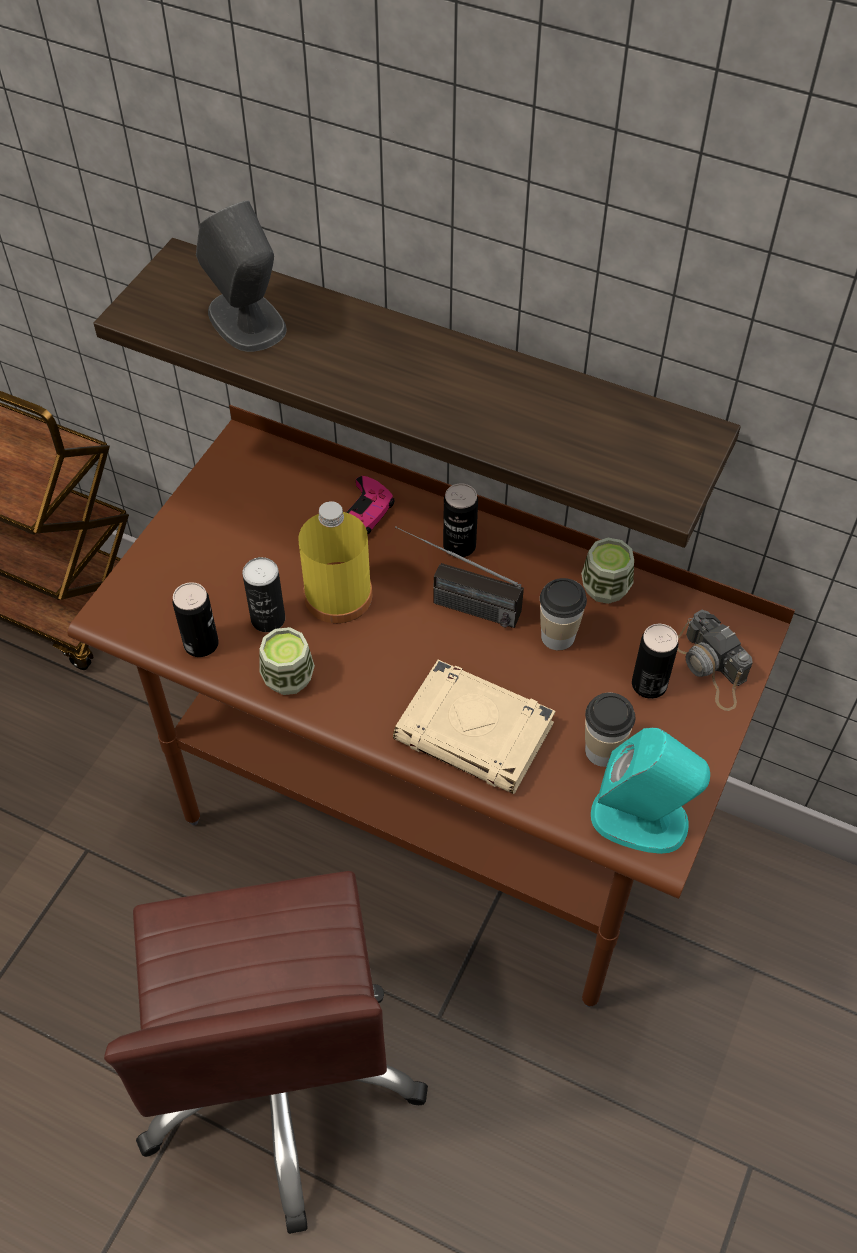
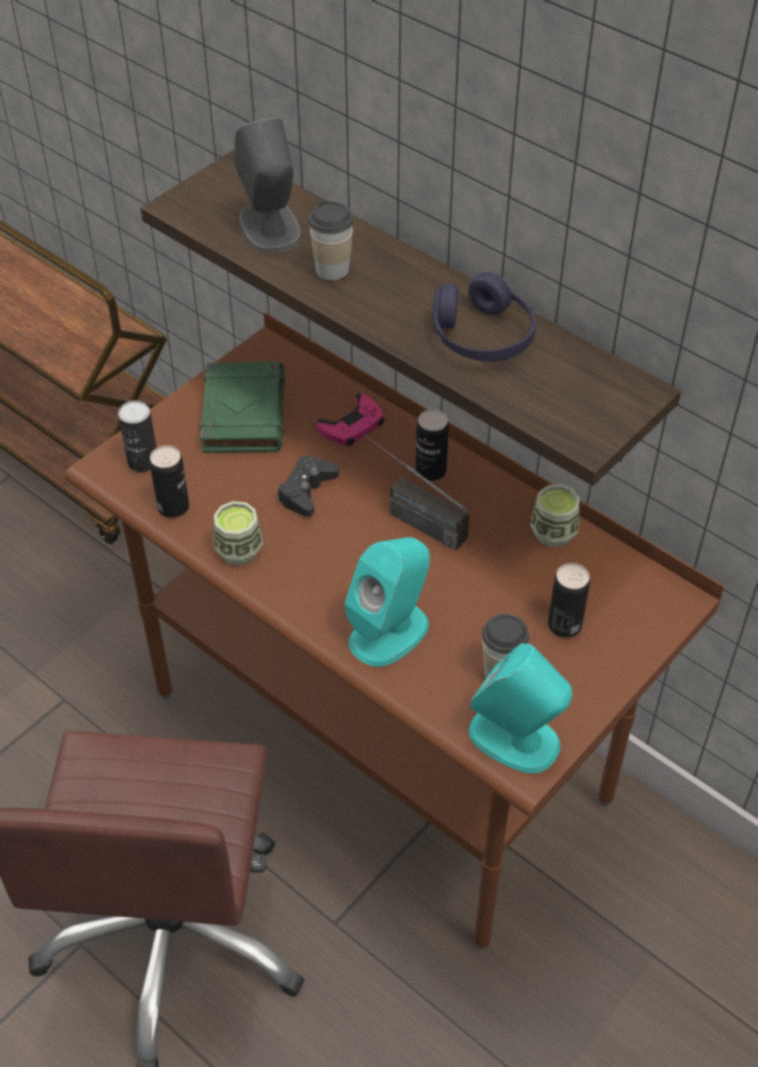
camera: 15 degrees right, 5 degrees down
can [242,557,285,632] -> can moved to [118,400,157,472]
yellow bottle [298,501,372,623] -> black game controller [278,455,339,517]
beige book [393,660,555,794] -> turquoise speaker [344,537,430,667]
cup [540,578,587,650] -> cup moved to [308,201,354,280]
camera [677,610,753,711] -> none
none -> green book [200,362,285,453]
none -> purple headphones [432,272,536,362]

